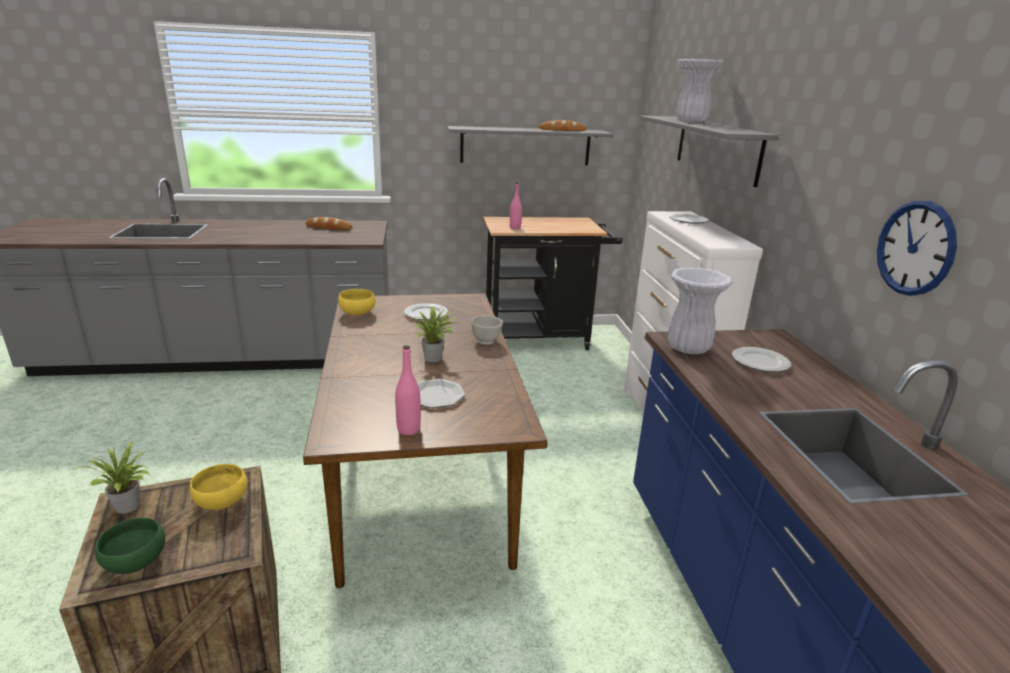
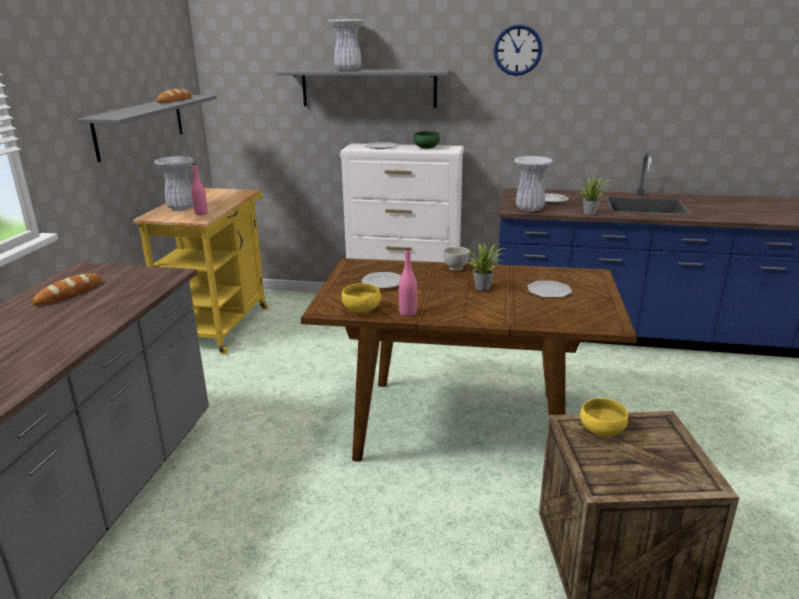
camera: 70 degrees left, 0 degrees up
potted plant [75,441,150,514] -> potted plant moved to [579,176,610,215]
green bowl [95,518,165,574] -> green bowl moved to [413,131,440,149]
pink bottle [395,345,421,435] -> pink bottle moved to [399,248,417,317]
black cart [483,217,622,350] -> yellow cart [132,188,268,355]
wall clock [877,201,957,296] -> wall clock moved to [494,24,542,76]
none -> white vase [154,156,194,210]

